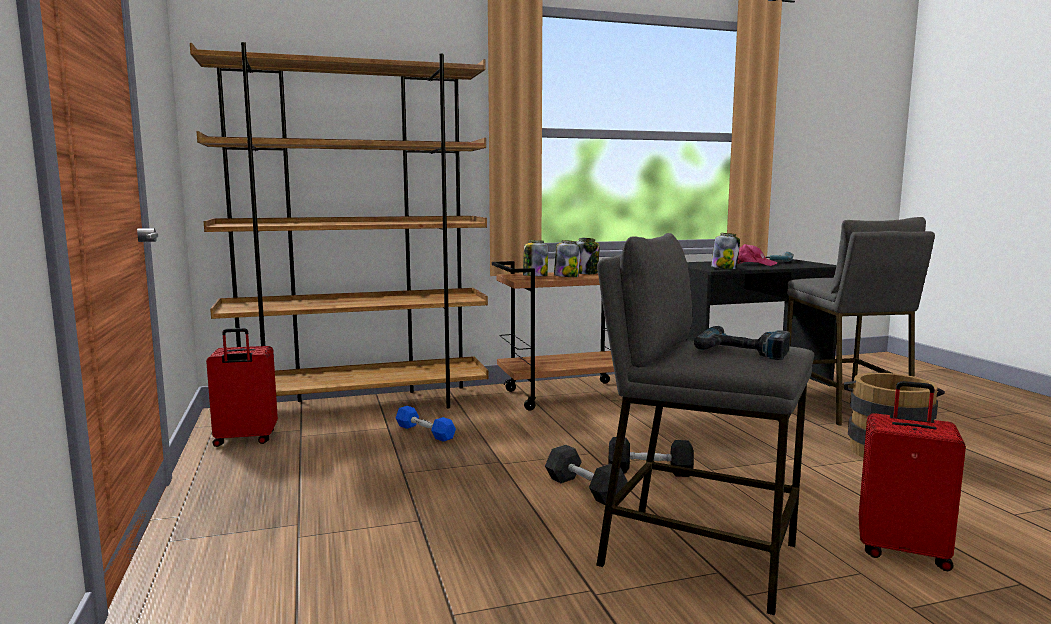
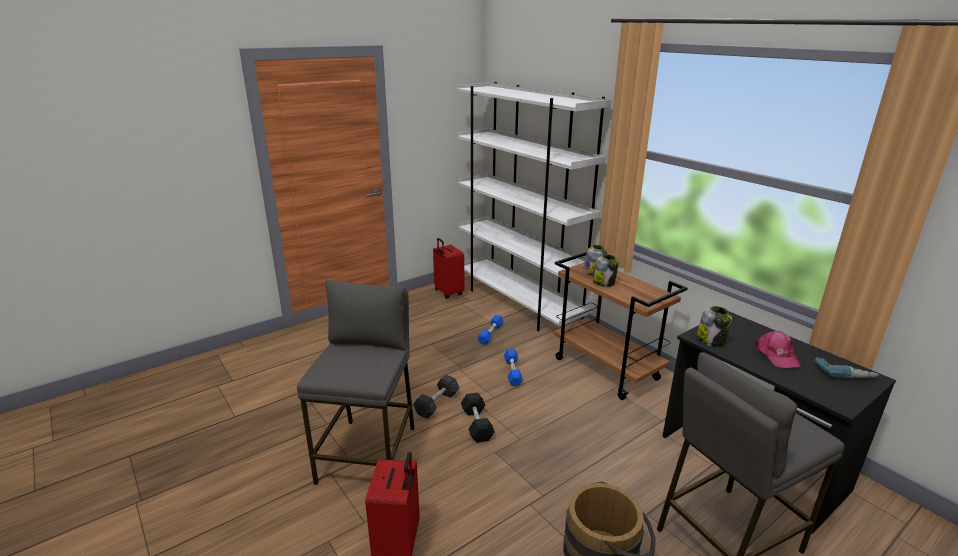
camera: 70 degrees right, 15 degrees up
brown bookcase [190,42,489,409] -> white bookcase [457,82,611,331]
jar [577,238,600,274] -> none
power drill [694,326,790,360] -> none
none -> blue dumbbell [504,349,523,386]

